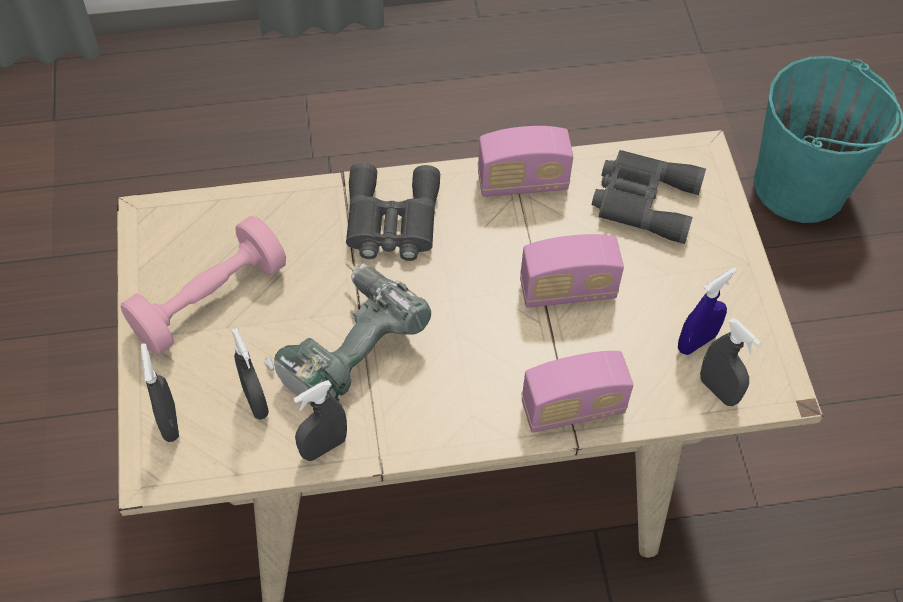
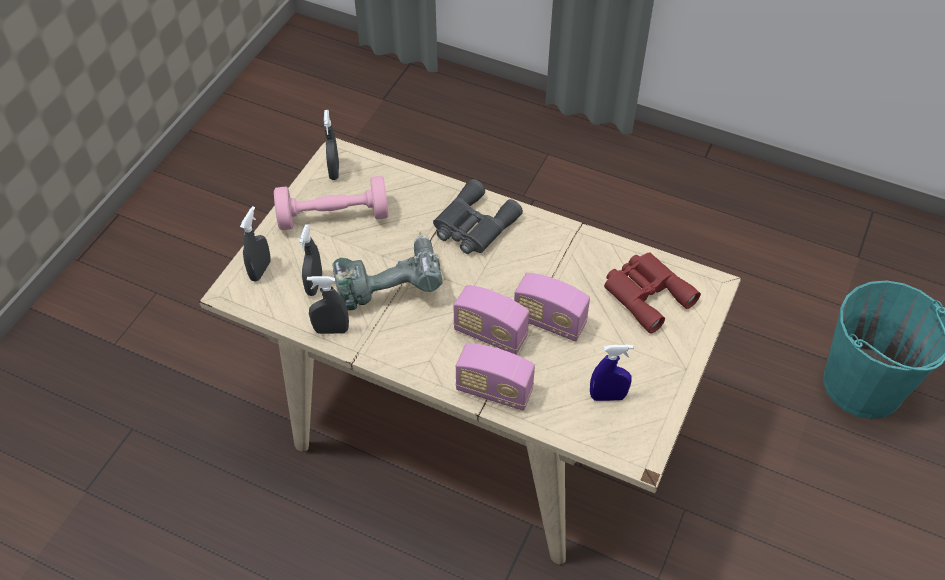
camera: 35 degrees right, 5 degrees down
radio [478,126,573,197] -> radio moved to [453,285,529,354]
grey binoculars [592,150,706,244] -> red binoculars [604,253,701,334]
grey spray bottle [700,318,761,406] -> grey spray bottle moved to [324,110,339,180]

